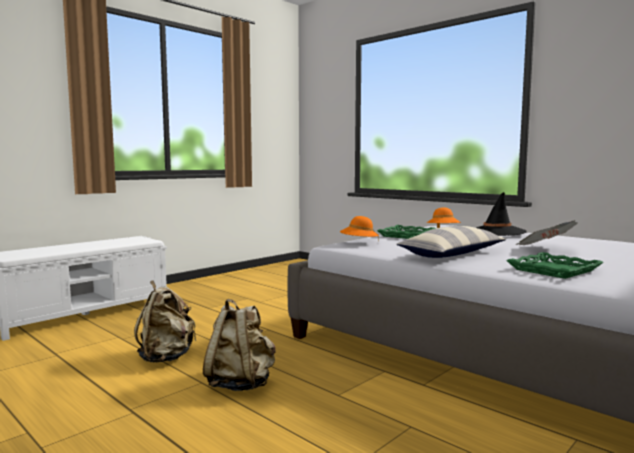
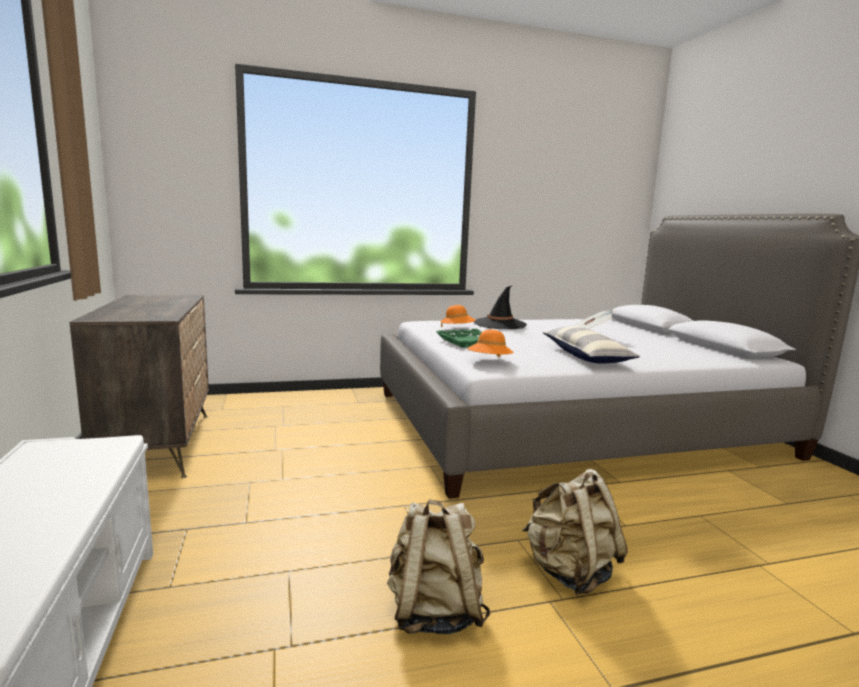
camera: 60 degrees left, 5 degrees up
green tray [506,252,604,279] -> none
none -> dresser [70,295,209,478]

